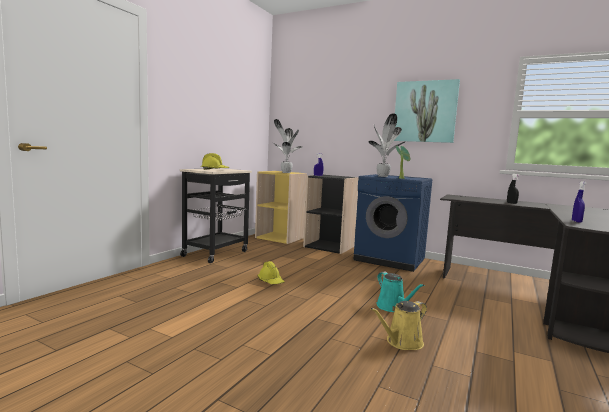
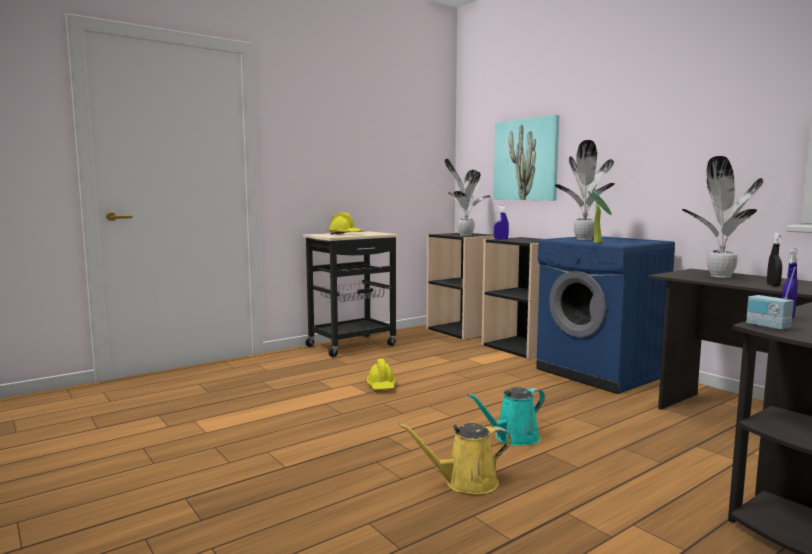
camera: 25 degrees right, 0 degrees up
yellow bookcase [255,171,307,244] -> black bookcase [427,232,495,340]
turquoise watering can [376,271,424,312] -> turquoise watering can turned 60 degrees clockwise [467,387,545,445]
picture [394,79,460,143] -> picture moved to [493,115,560,200]
none -> potted plant [682,156,763,278]
none -> radio [746,267,796,331]

